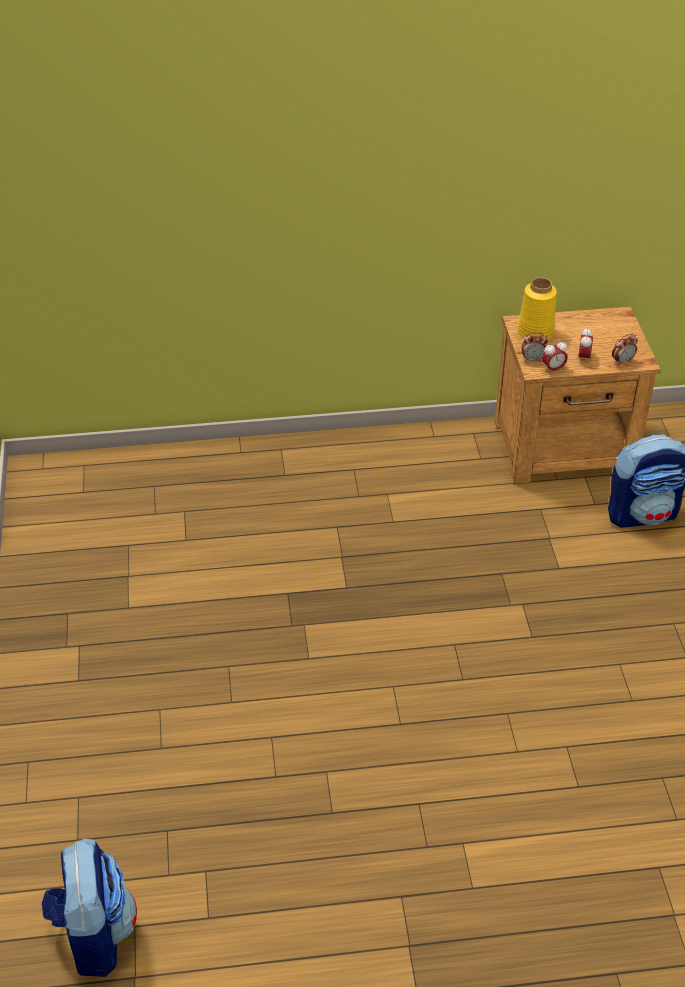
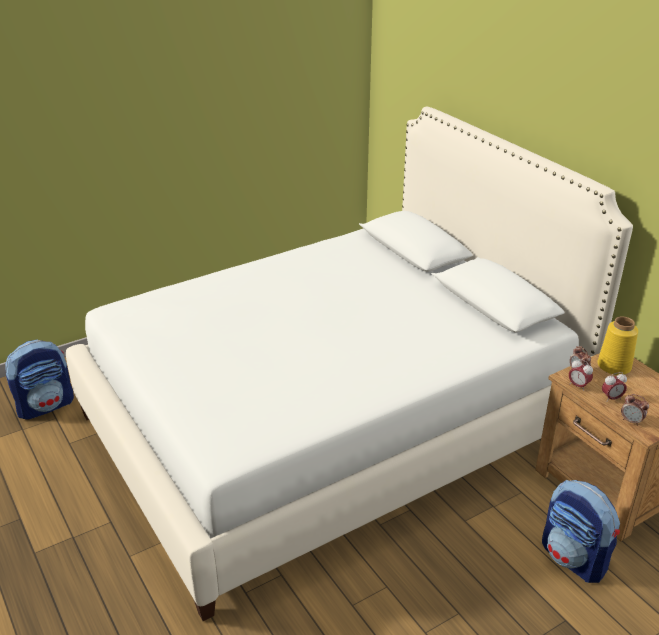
camera: 65 degrees right, 10 degrees down
none -> white bed [66,107,633,621]

